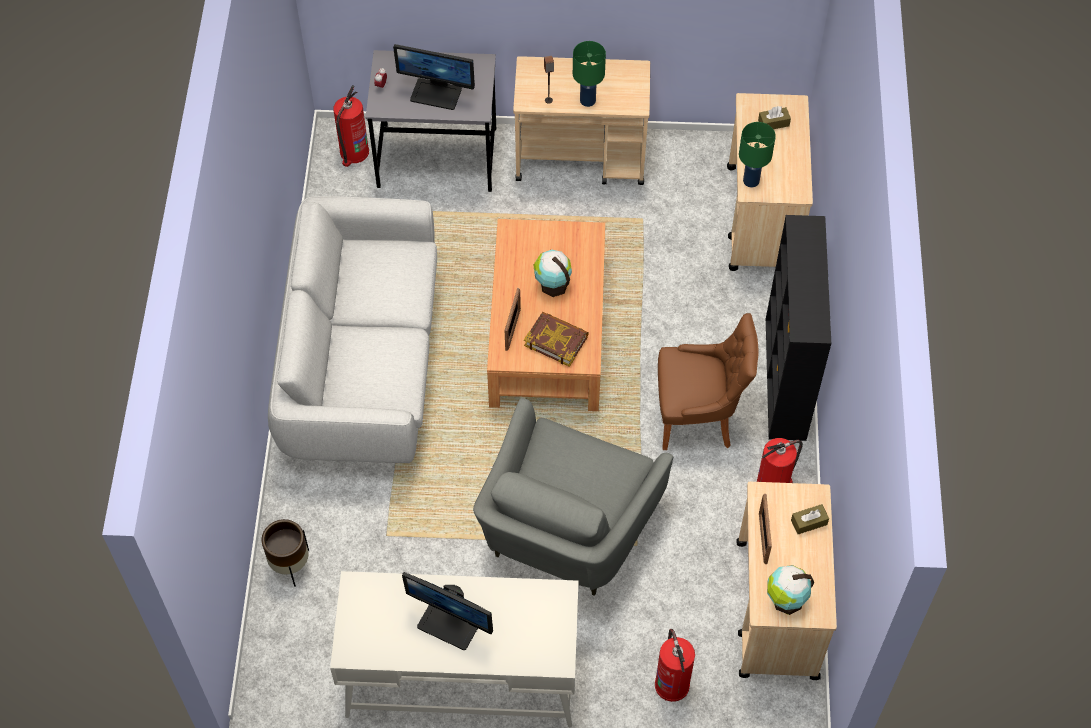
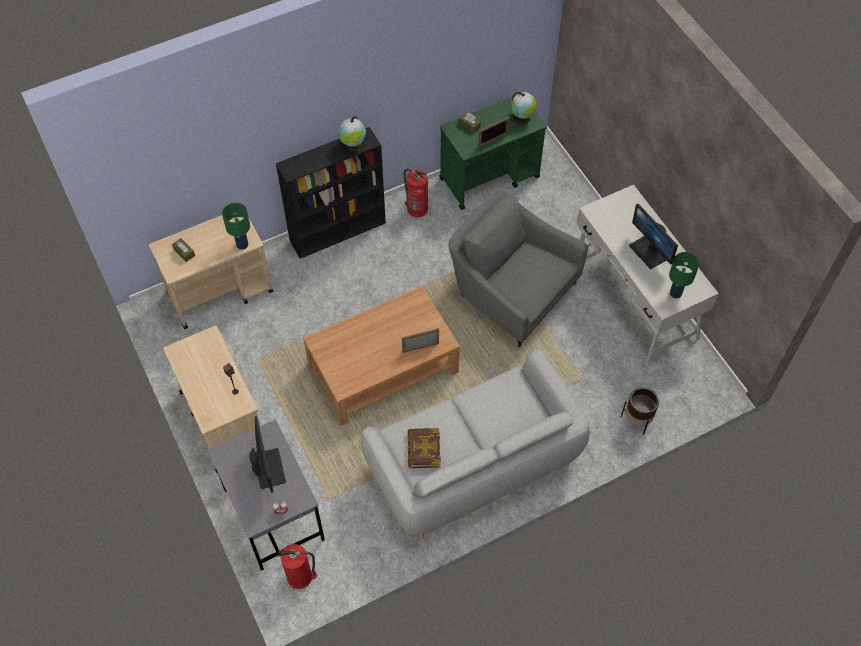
camera: 120 degrees left, 0 degrees up
monitor [402,572,493,650] -> monitor turned 150 degrees clockwise [629,204,678,269]
grey armchair [473,398,673,596] -> grey armchair turned 135 degrees counterclockwise [448,190,588,348]
book [524,312,589,367] -> book moved to [407,428,441,468]
globe [534,250,572,297] -> globe moved to [338,116,366,152]
green table lamp [573,41,606,107] -> green table lamp moved to [669,252,699,299]
fire extinguisher [655,629,695,702] -> none
brown chair [658,313,759,450] -> none
beige cart [737,482,837,680] -> green cart [439,97,547,210]

